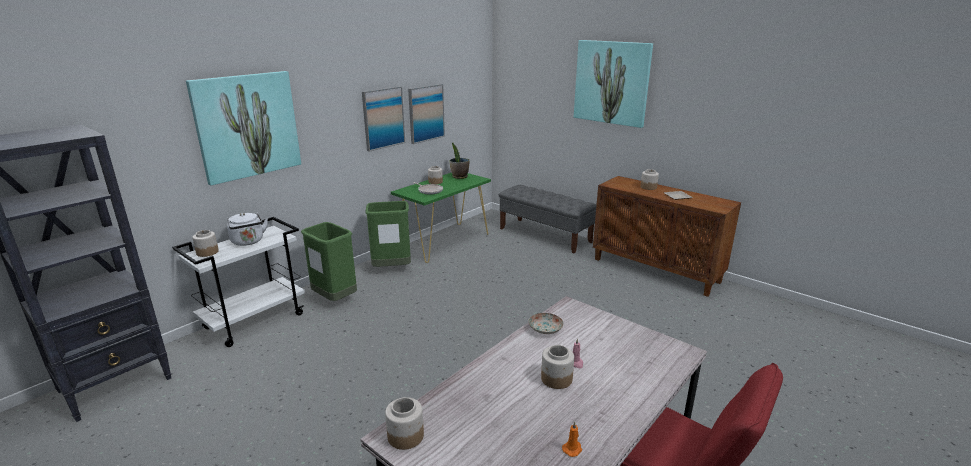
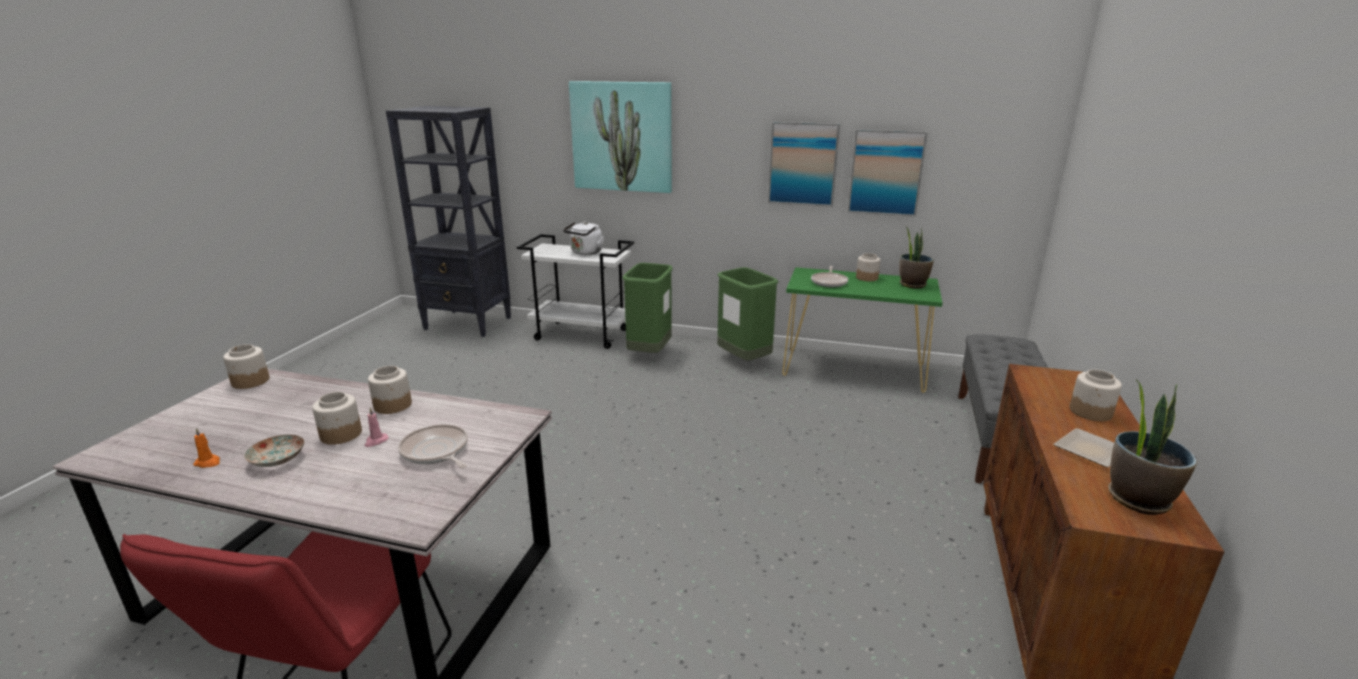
camera: 65 degrees right, 0 degrees up
jar [192,230,219,257] -> jar moved to [368,366,412,414]
plate [528,313,564,334] -> plate moved to [244,434,304,467]
picture [574,40,653,128] -> none
none -> frying pan [398,424,468,468]
none -> potted plant [1108,380,1197,515]

